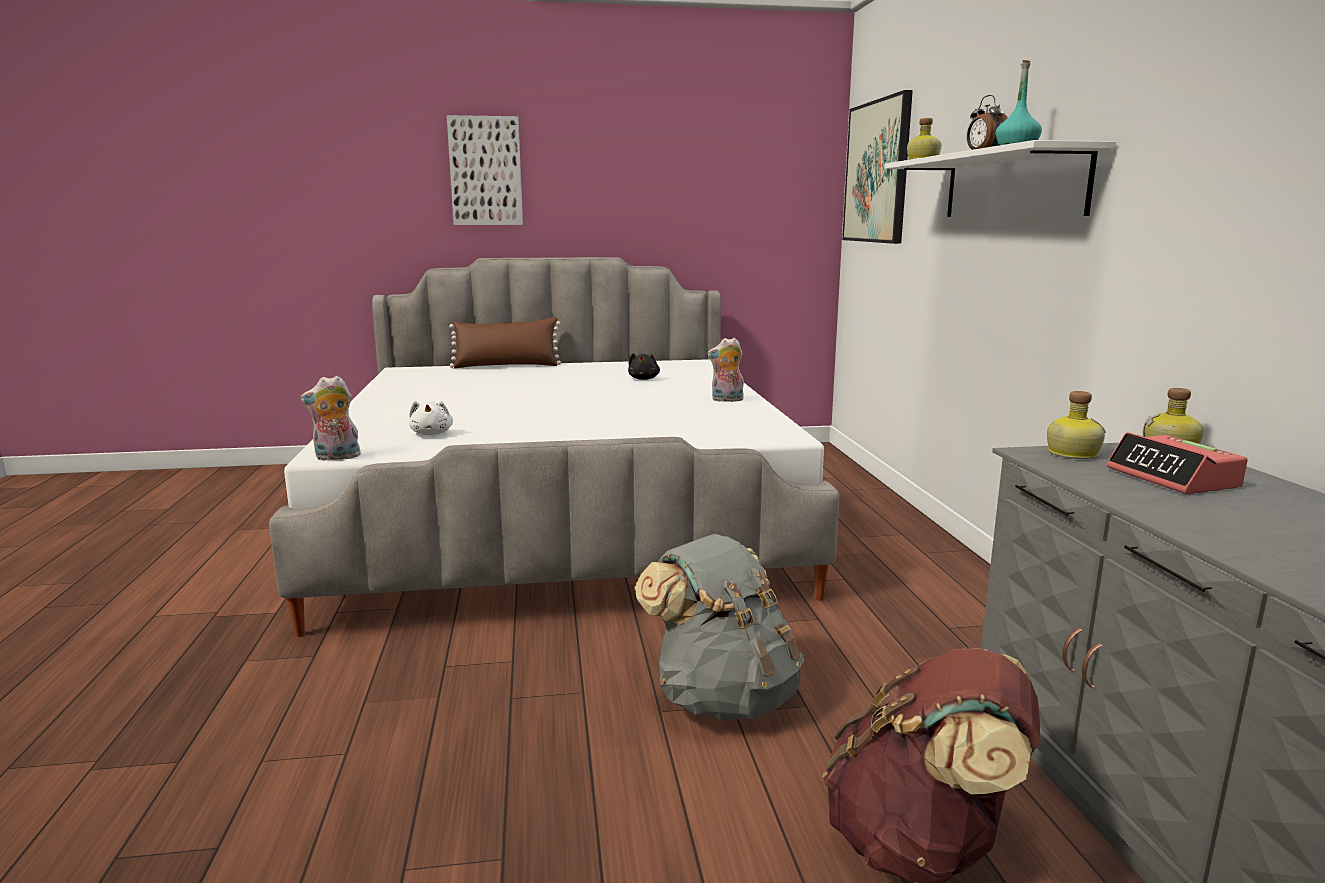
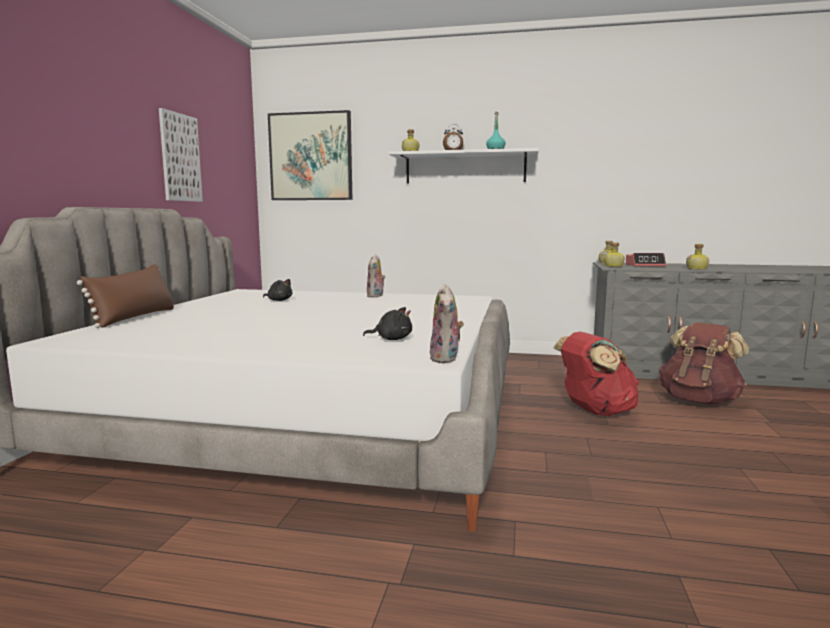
camera: 70 degrees left, 5 degrees down
white plush toy [409,401,453,435] -> black plush toy [363,307,412,340]
picture [447,115,523,225] -> picture moved to [159,108,203,202]
grey backpack [635,534,804,721] -> red backpack [554,332,639,416]
none -> bottle [686,244,709,269]

